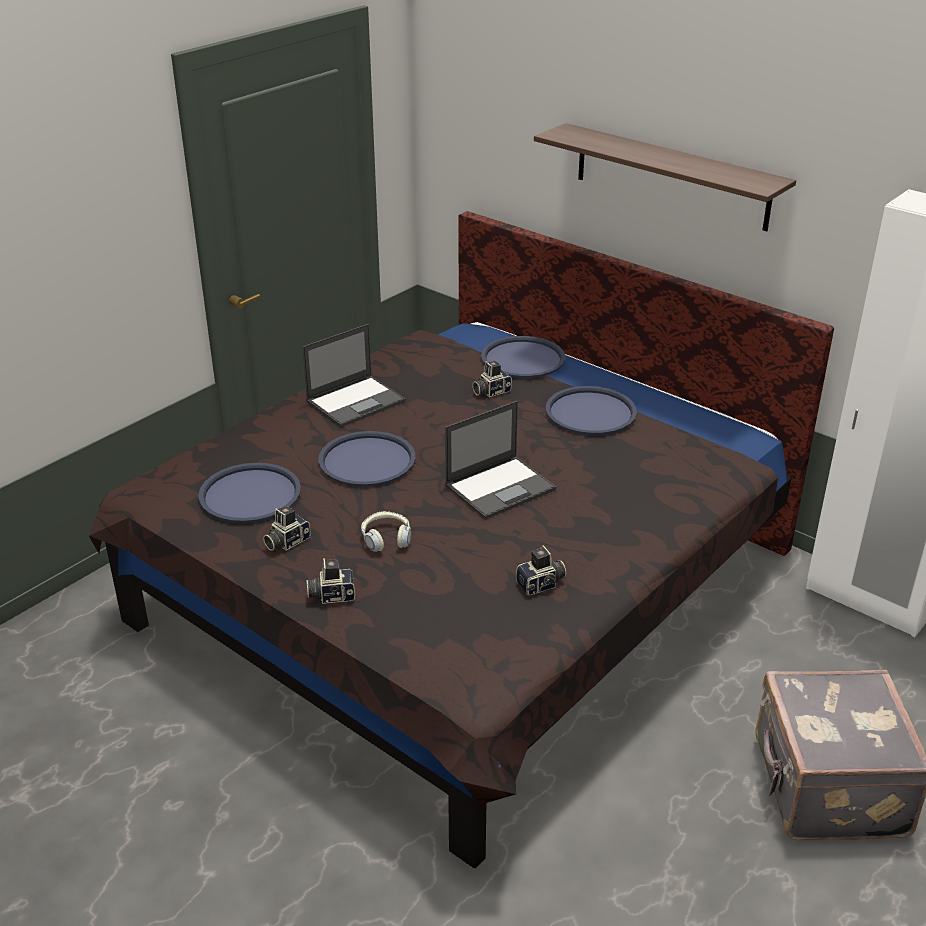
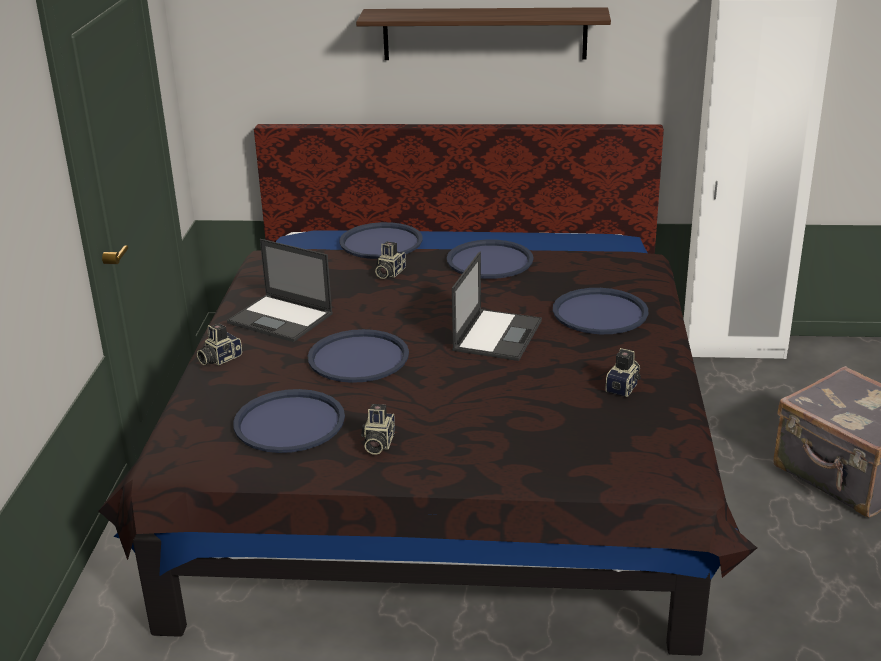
camera: 35 degrees left, 5 degrees down
laptop [302,324,406,427] -> laptop turned 105 degrees clockwise [227,239,333,342]
camera [307,558,355,604] -> camera moved to [197,323,242,366]
headphones [361,511,411,552] -> none
none -> blue tray [553,288,649,334]

